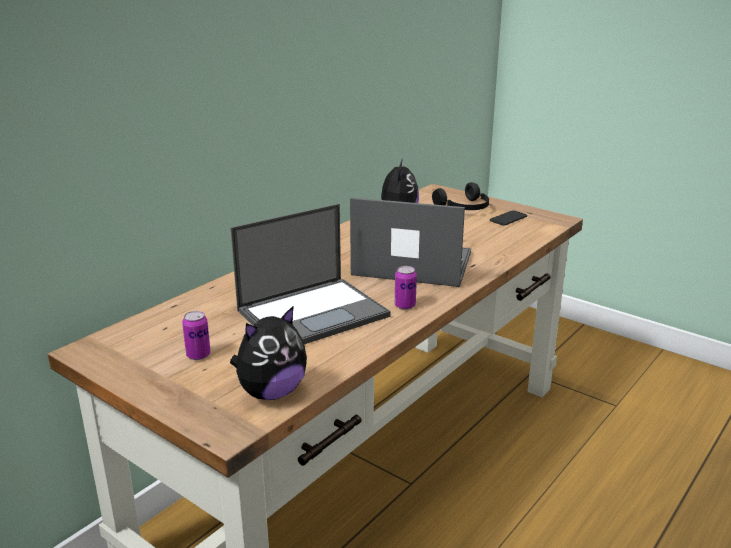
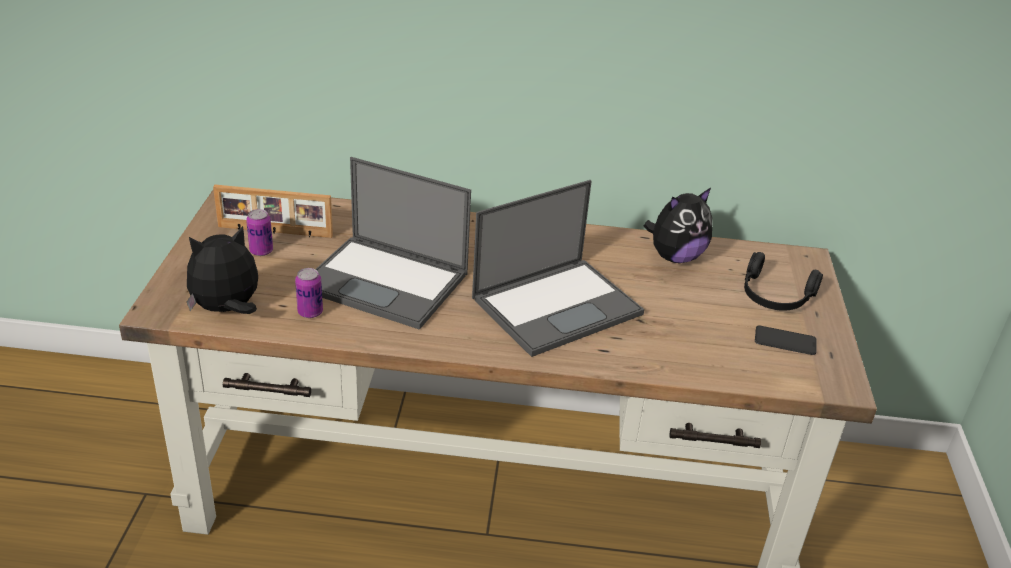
camera: 55 degrees right, 10 degrees up
plush toy [230,306,307,400] -> plush toy turned 135 degrees clockwise [187,226,258,314]
laptop [350,197,471,287] -> laptop turned 75 degrees clockwise [472,180,644,357]
can [395,266,417,310] -> can moved to [295,268,323,318]
none -> picture frame [213,185,333,238]

